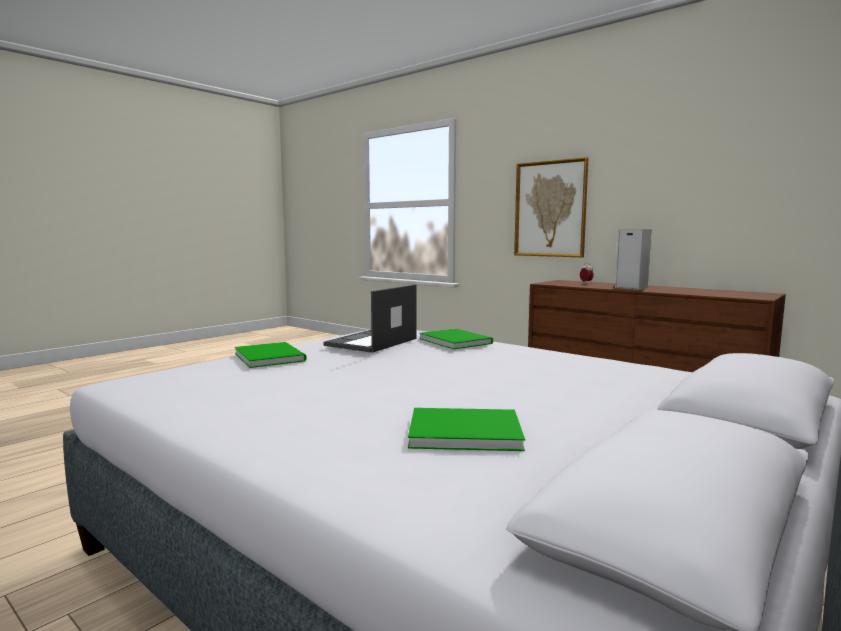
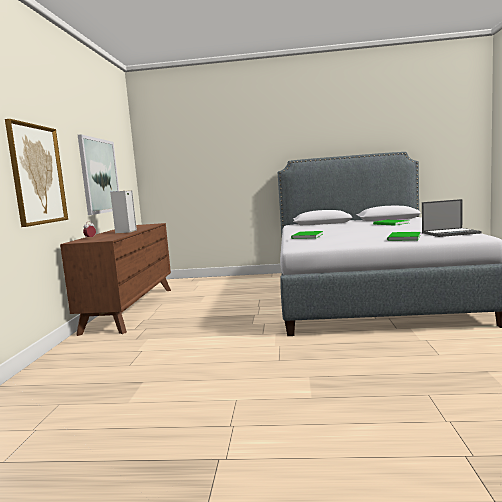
camera: 125 degrees left, 0 degrees up
laptop [323,284,417,353] -> laptop moved to [422,199,481,237]
none -> picture [78,134,119,215]

